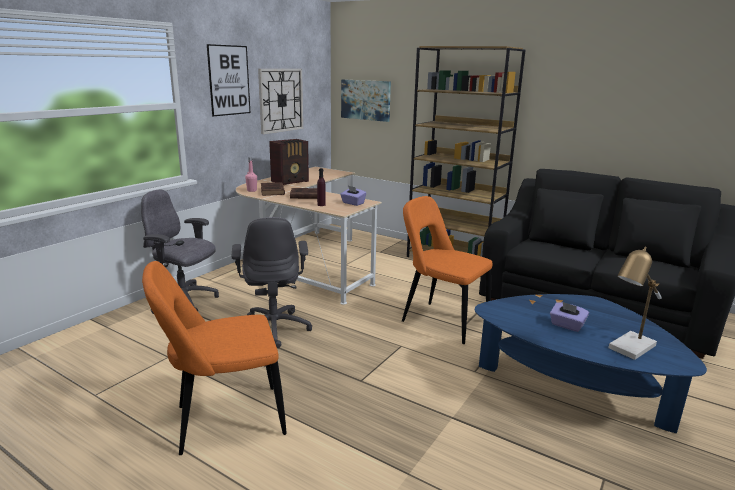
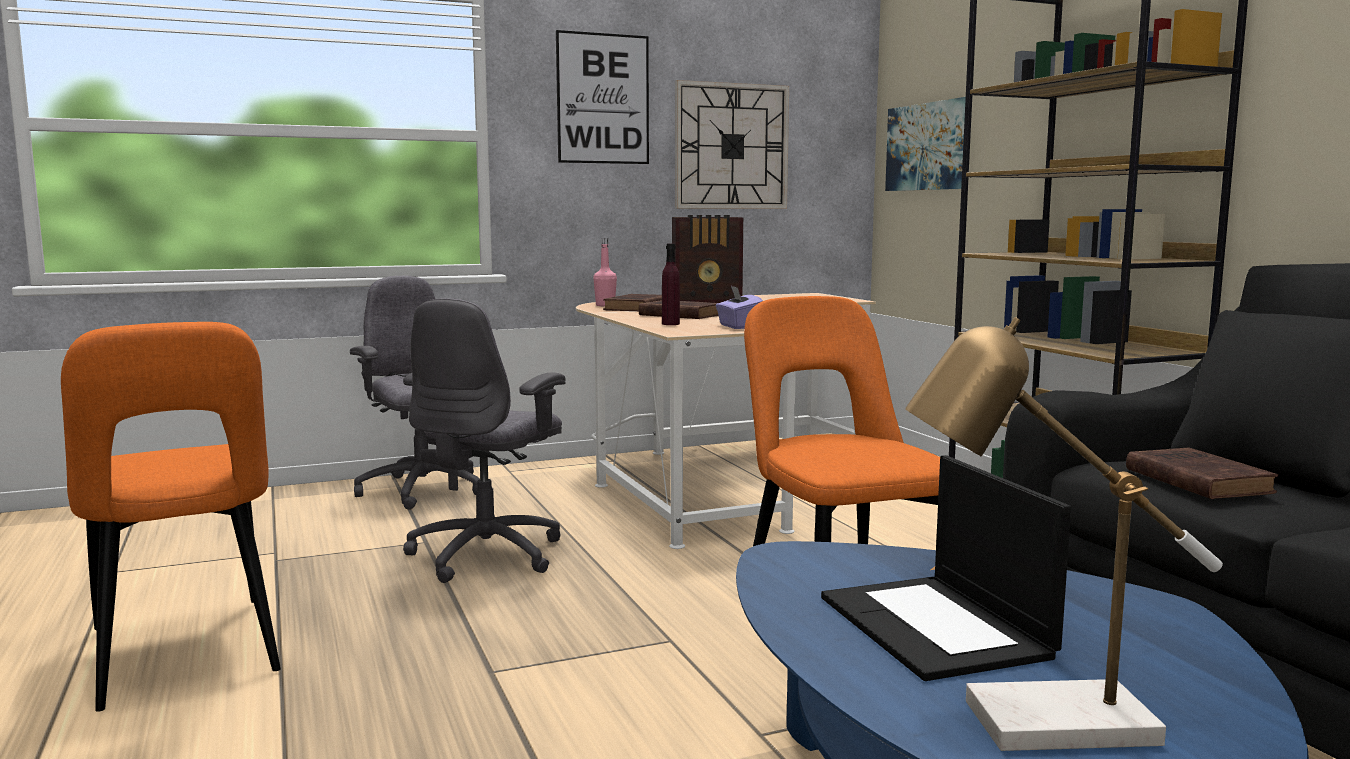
camera: 35 degrees right, 10 degrees down
orange chair [142,261,287,455] -> orange chair turned 135 degrees counterclockwise [61,322,281,712]
purple tissue box [550,302,589,332] -> laptop [821,455,1071,681]
none -> brown book [1126,448,1278,499]

